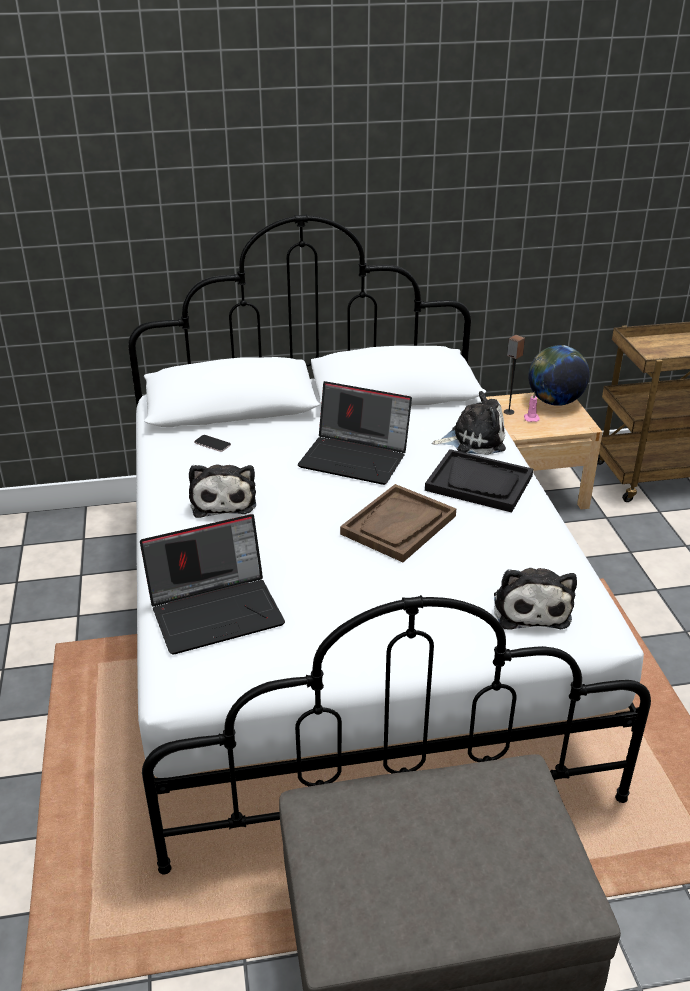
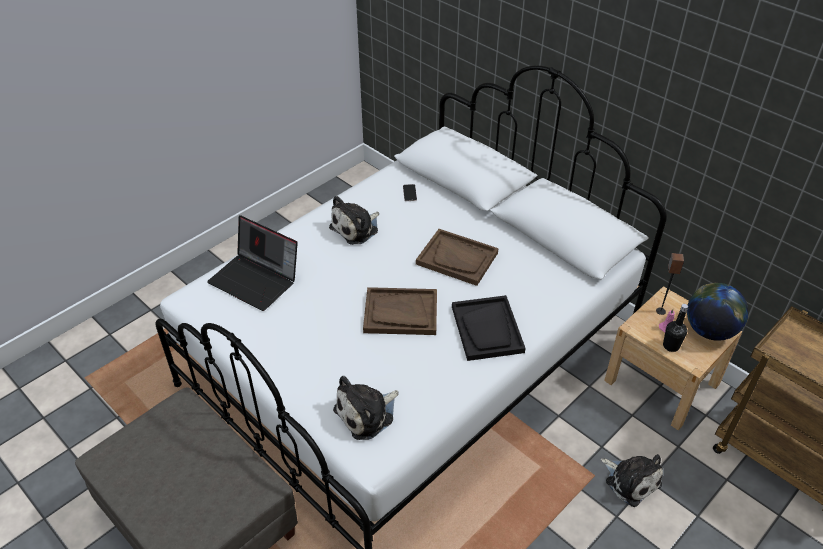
camera: 55 degrees right, 10 degrees up
laptop [298,381,412,485] -> brown tray [416,229,499,286]
plush toy [432,391,506,455] -> plush toy moved to [601,454,663,507]
none -> black bottle [663,304,688,352]

